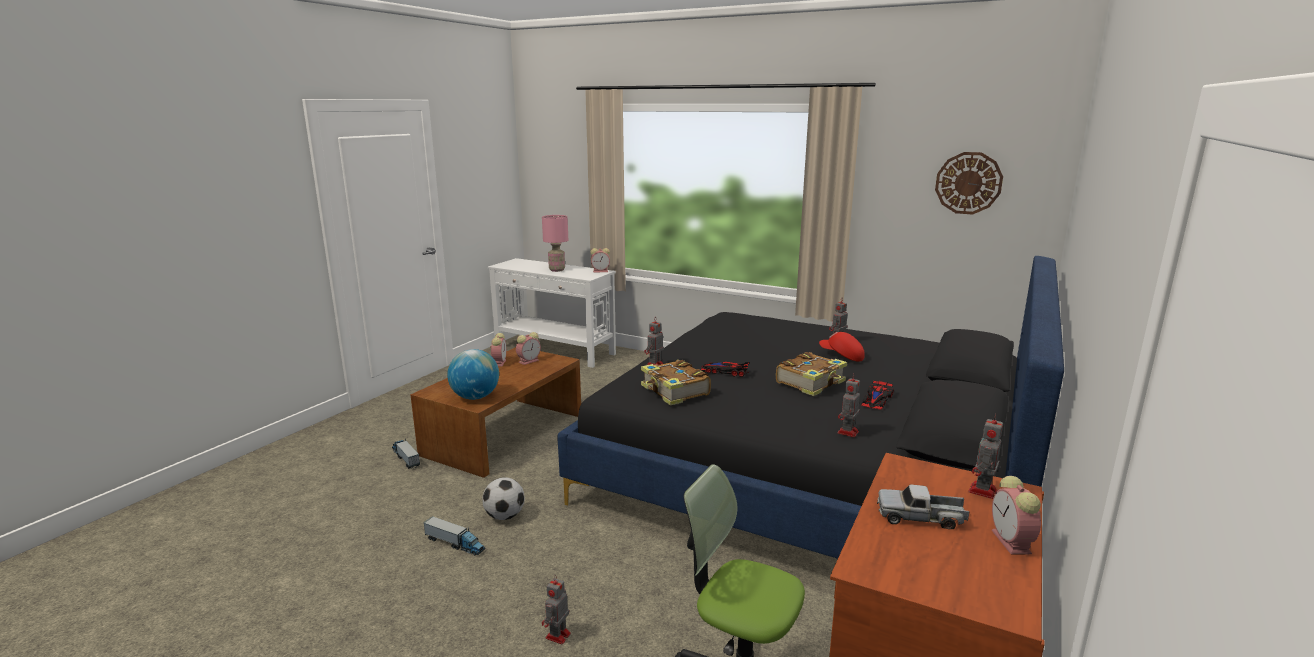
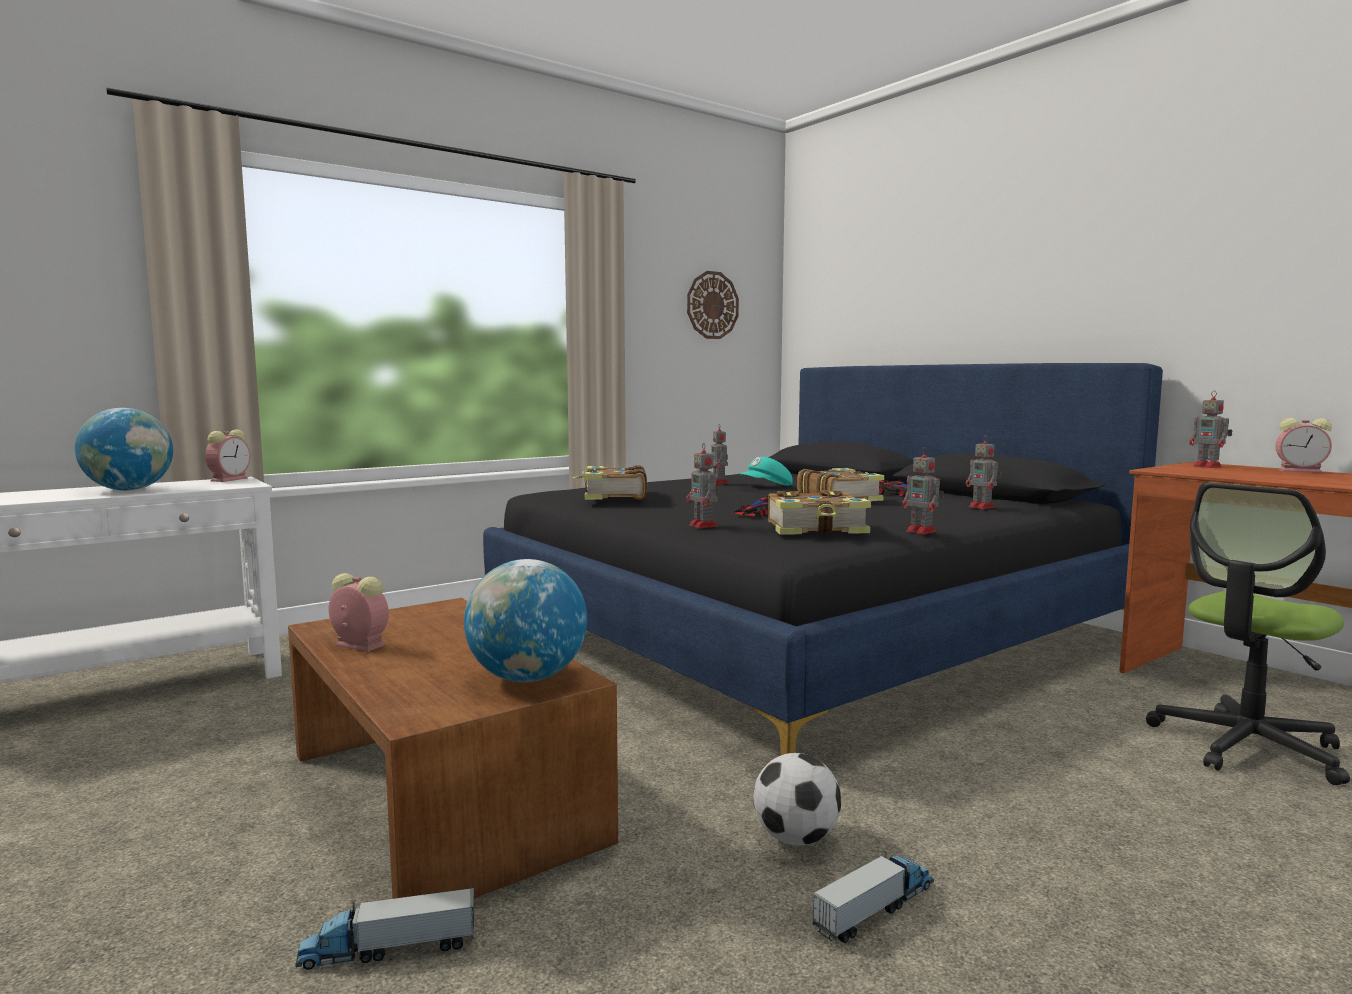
camera: 65 degrees left, 10 degrees down
alarm clock [516,332,541,365] -> none
pink table lamp [542,215,568,272] -> globe [75,408,173,491]
toy robot [542,575,571,644] -> toy robot moved to [902,447,944,534]
red cap [819,332,865,362] -> turquoise cap [739,457,793,486]
toy truck [877,485,969,529] -> none
none -> book [572,465,647,500]

